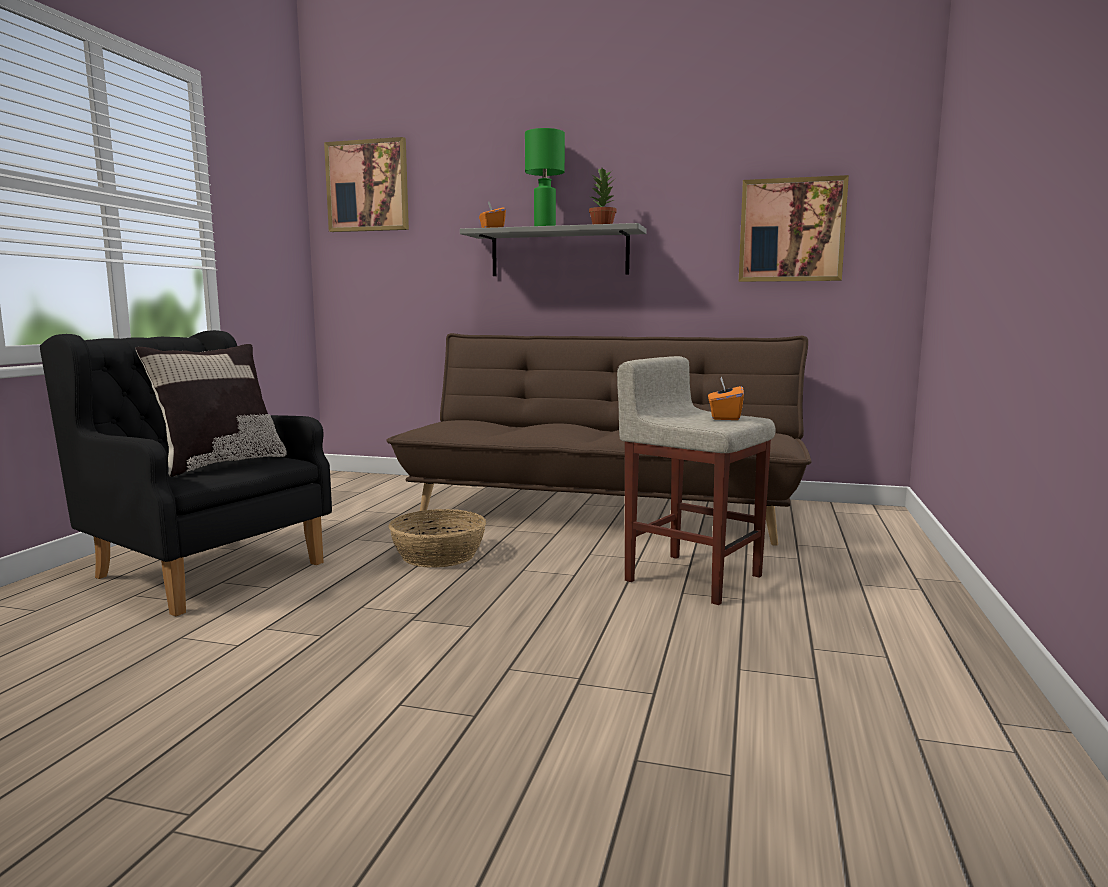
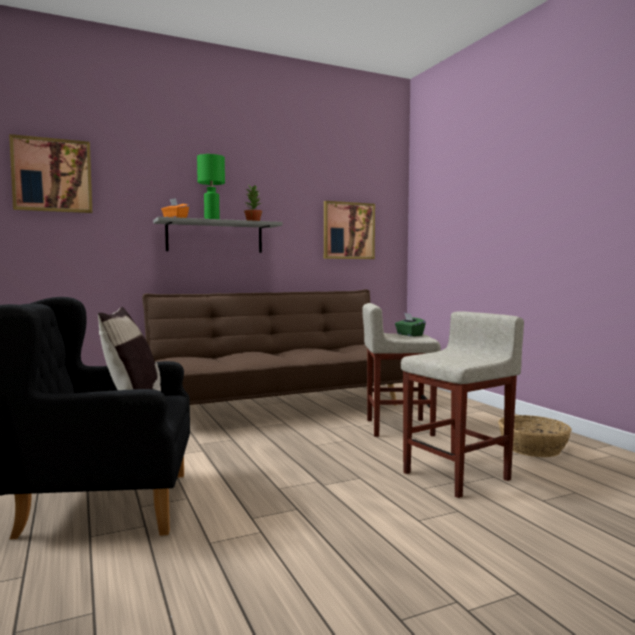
camera: 40 degrees left, 5 degrees down
basket [388,509,487,568] -> basket moved to [498,415,571,457]
orange tissue box [708,376,744,420] -> green tissue box [395,313,426,336]
none -> beige stool [401,311,524,498]

